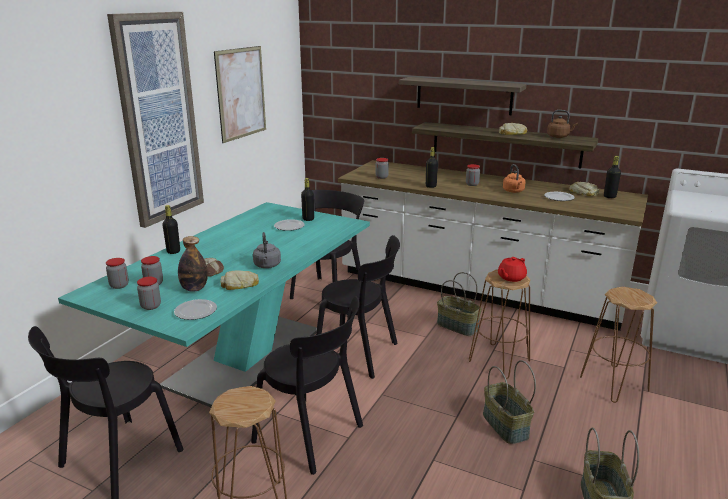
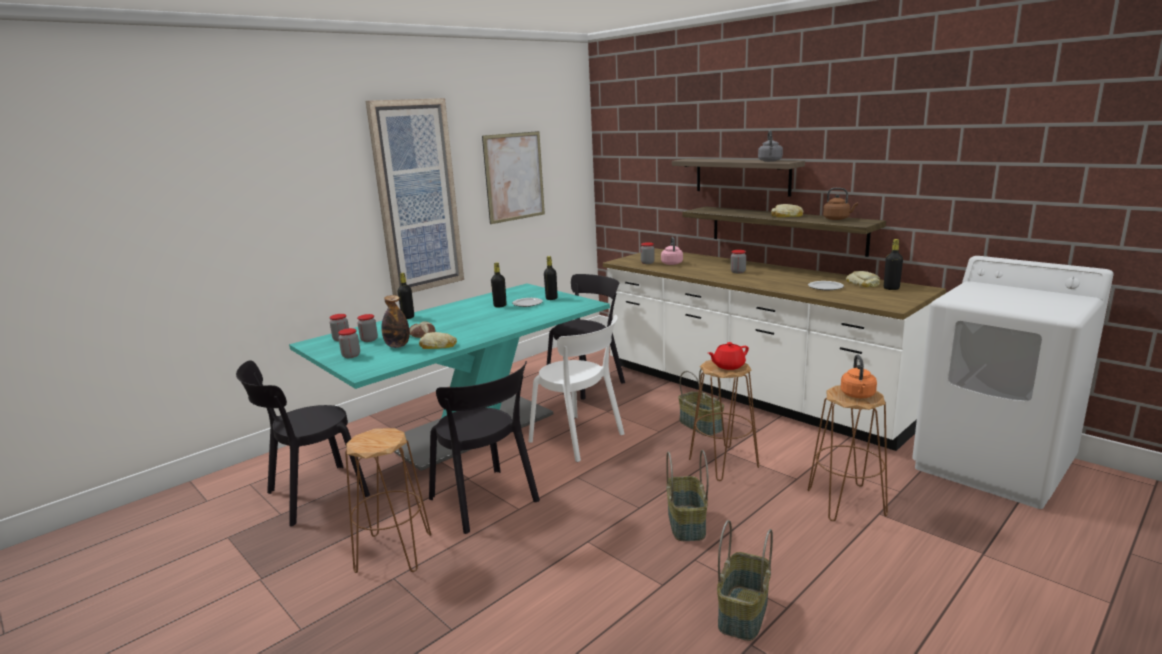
camera: 20 degrees right, 5 degrees down
plate [174,299,217,320] -> none
grey kettle [253,232,281,268] -> grey kettle moved to [758,130,783,162]
black chair [316,235,400,379] -> white chair [528,315,625,462]
black bottle [426,147,438,188] -> black bottle moved to [491,263,507,307]
orange kettle [503,164,526,193] -> orange kettle moved to [841,354,877,398]
none -> pink kettle [661,237,683,265]

